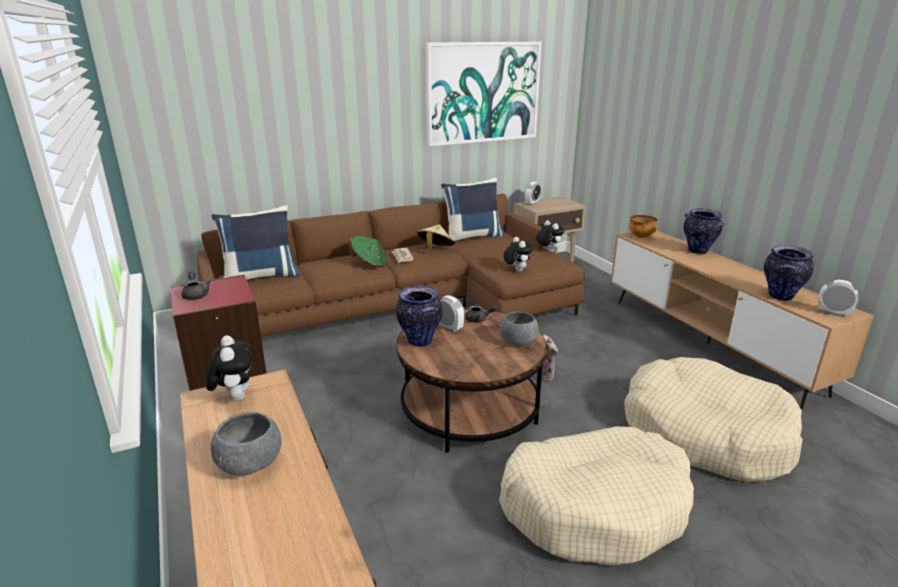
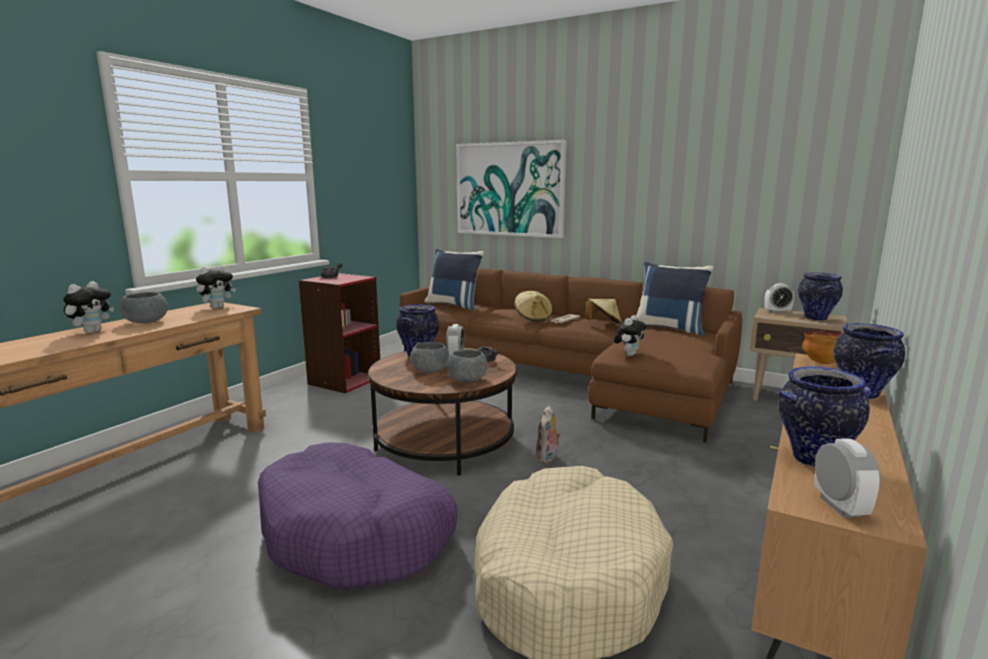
camera: 55 degrees right, 10 degrees down
green hat [349,236,387,267] -> beige hat [514,291,553,321]
picture [426,42,542,146] -> picture moved to [456,140,567,238]
beige dog bed [499,426,694,566] -> purple dog bed [258,442,458,589]
plush toy [536,220,565,252] -> plush toy moved to [63,281,114,333]
none -> grey bowl [410,342,449,373]
none -> vase [798,272,843,321]

